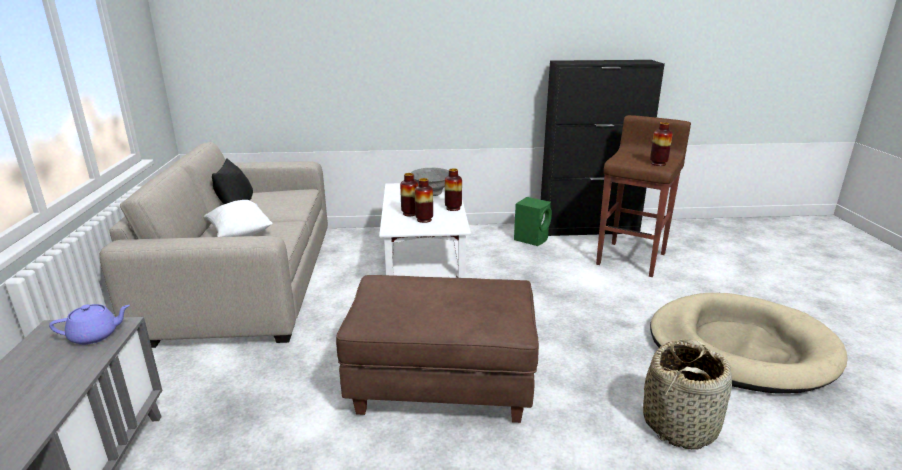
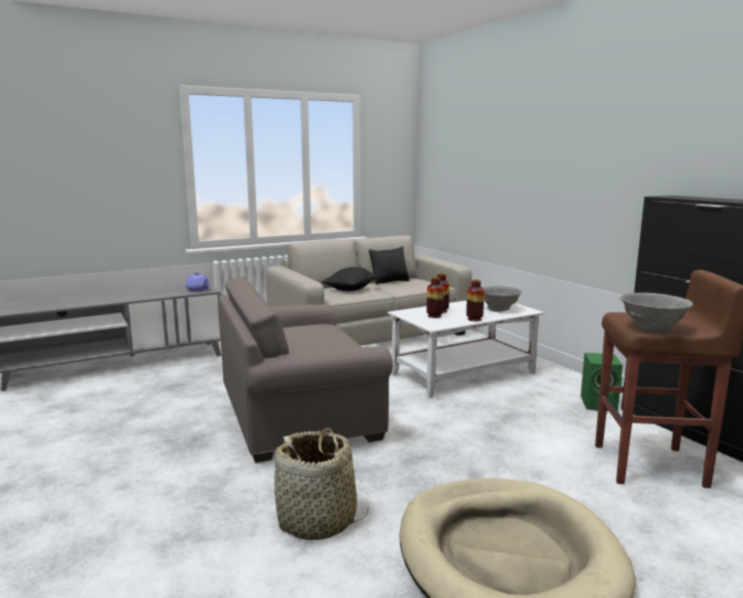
camera: 65 degrees right, 10 degrees down
white pillow [204,200,273,237] -> black pillow [322,267,377,291]
brown ottoman [336,275,539,423] -> grey armchair [218,276,393,463]
vase [650,122,672,166] -> grey bowl [620,293,693,333]

